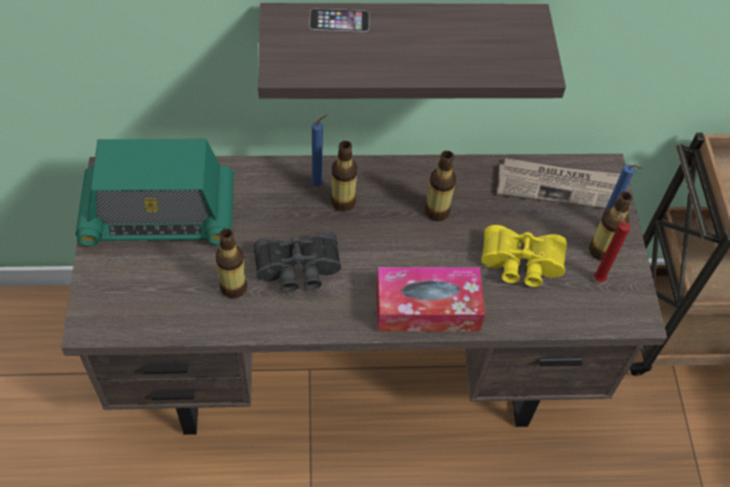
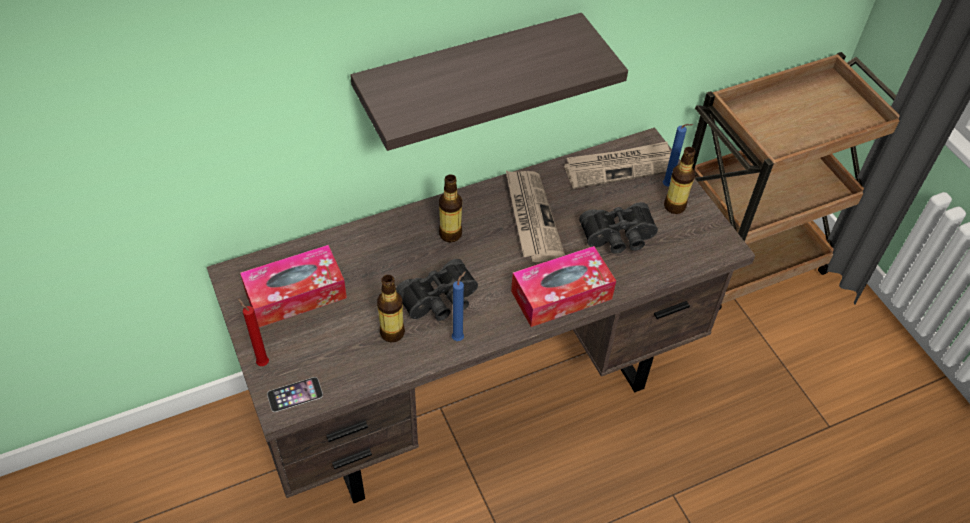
camera: 20 degrees left, 5 degrees down
radio [76,139,234,246] -> tissue box [240,245,347,327]
phone [309,9,369,32] -> phone moved to [267,377,323,412]
blue candle [311,114,328,186] -> blue candle moved to [452,271,466,341]
bottle [425,151,456,221] -> newspaper [506,171,565,262]
yellow binoculars [481,225,567,287] -> black binoculars [579,202,658,254]
red candle [594,211,630,282] -> red candle moved to [238,298,269,366]

